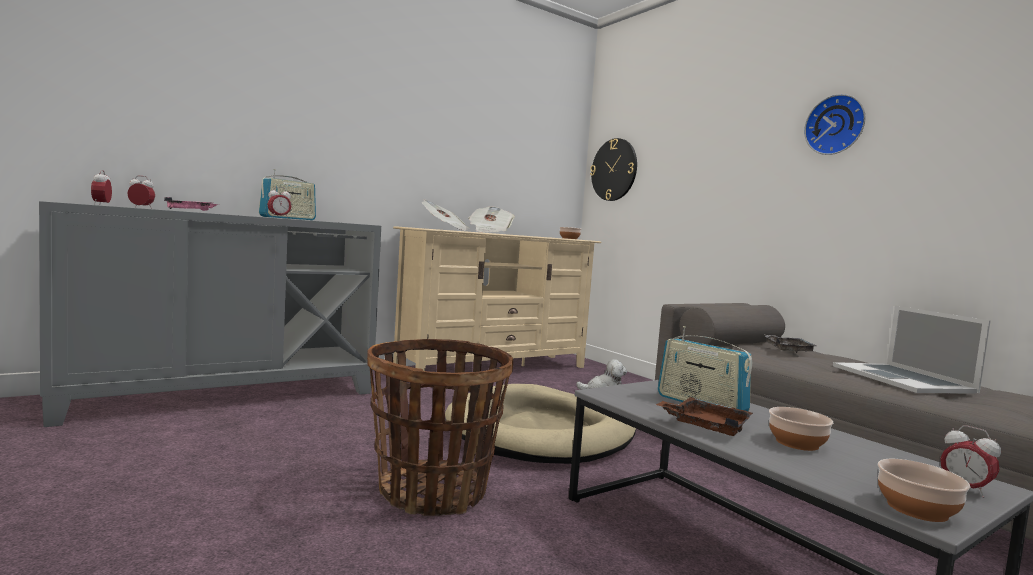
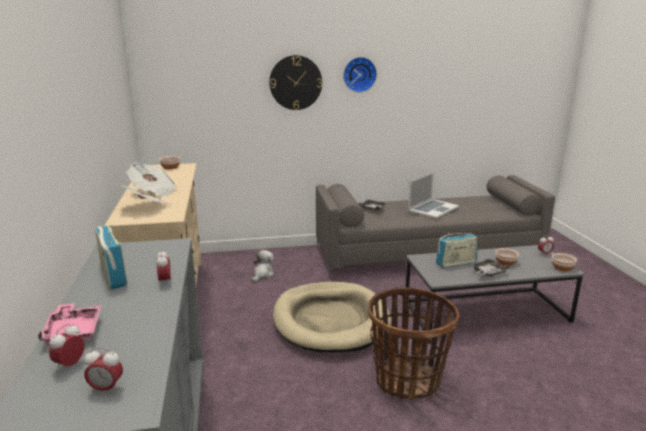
camera: 65 degrees left, 15 degrees up
wall clock [590,138,637,201] -> wall clock moved to [269,55,322,110]
brown tray [656,397,753,436] -> grey tray [471,259,510,277]
laptop [833,305,990,394] -> laptop turned 60 degrees counterclockwise [408,172,459,219]

